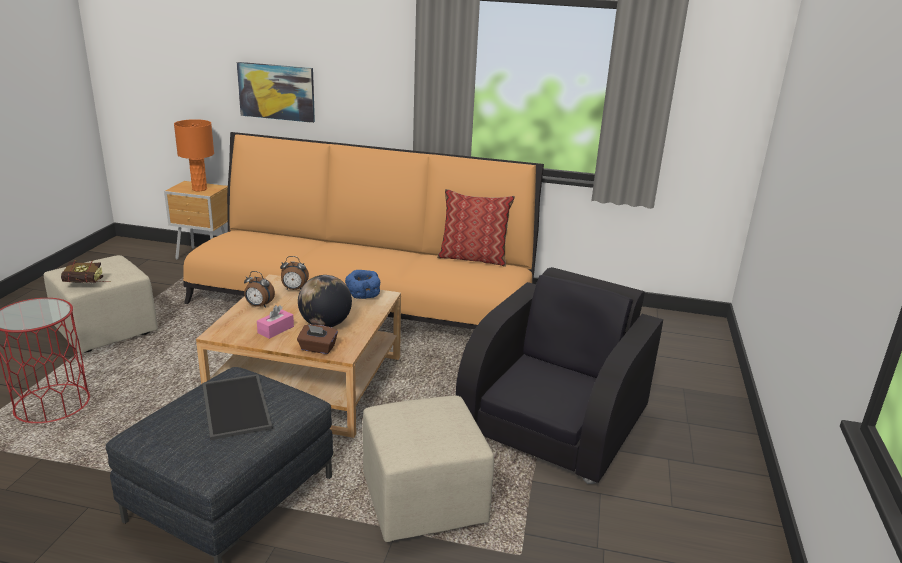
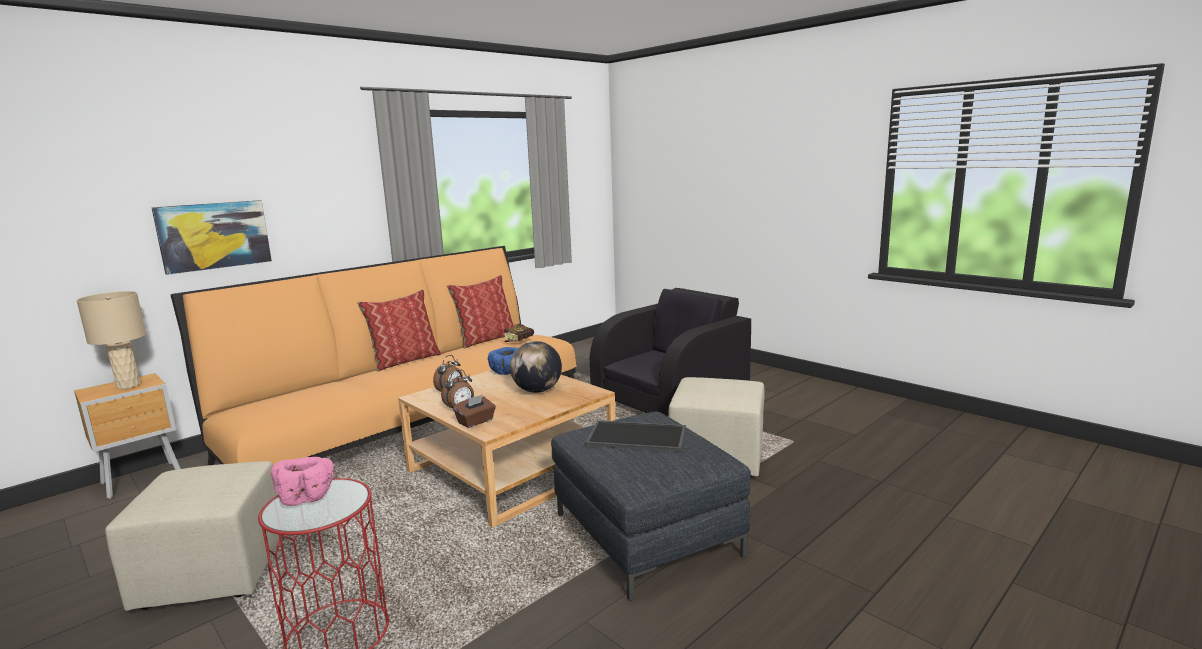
camera: 55 degrees left, 10 degrees down
book [61,260,110,283] -> book moved to [504,324,534,342]
orange table lamp [174,119,214,191] -> beige table lamp [76,291,146,389]
pink tissue box [257,305,294,339] -> none
brown tissue box [297,324,338,354] -> brown tissue box moved to [453,394,496,428]
black armchair [456,267,663,484] -> black armchair turned 75 degrees clockwise [590,288,751,416]
none -> pink bowl [271,457,334,506]
none -> pillow [357,290,441,372]

